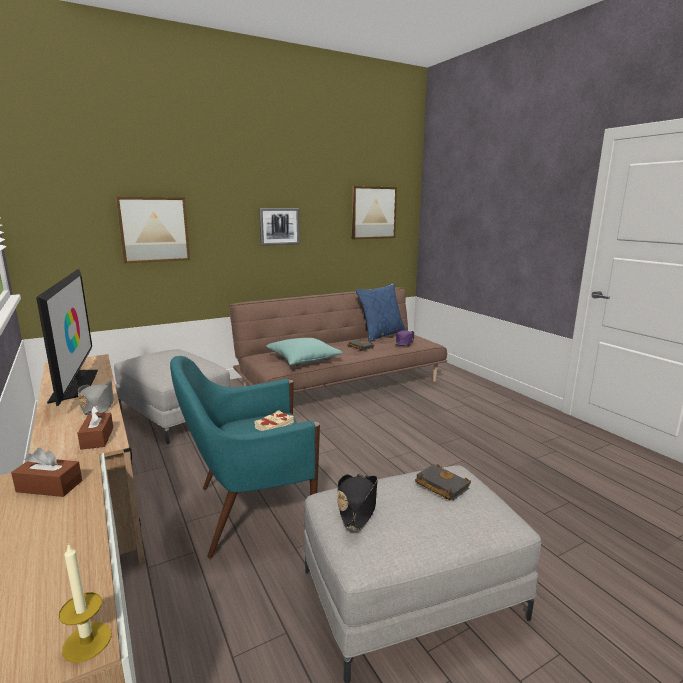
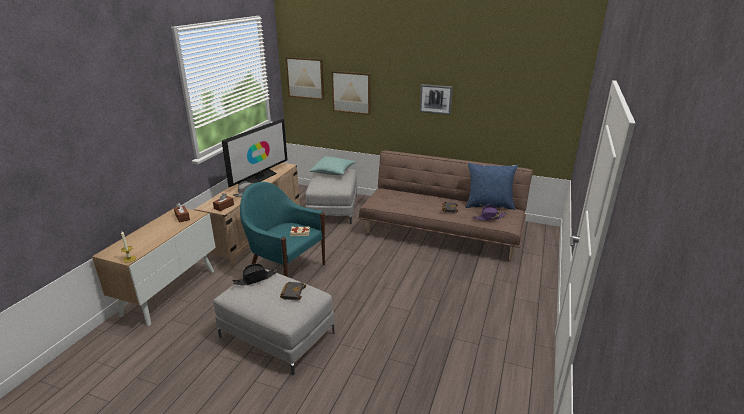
camera: 50 degrees right, 10 degrees up
turquoise pillow [266,338,343,365] -> turquoise pillow moved to [309,156,356,175]
picture [352,186,397,239] -> picture moved to [286,57,324,100]

